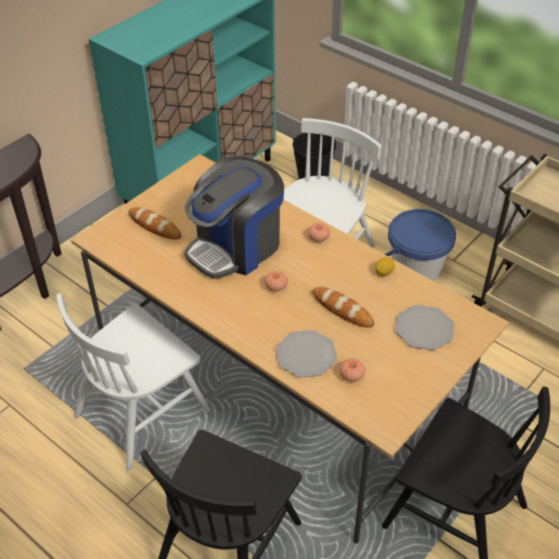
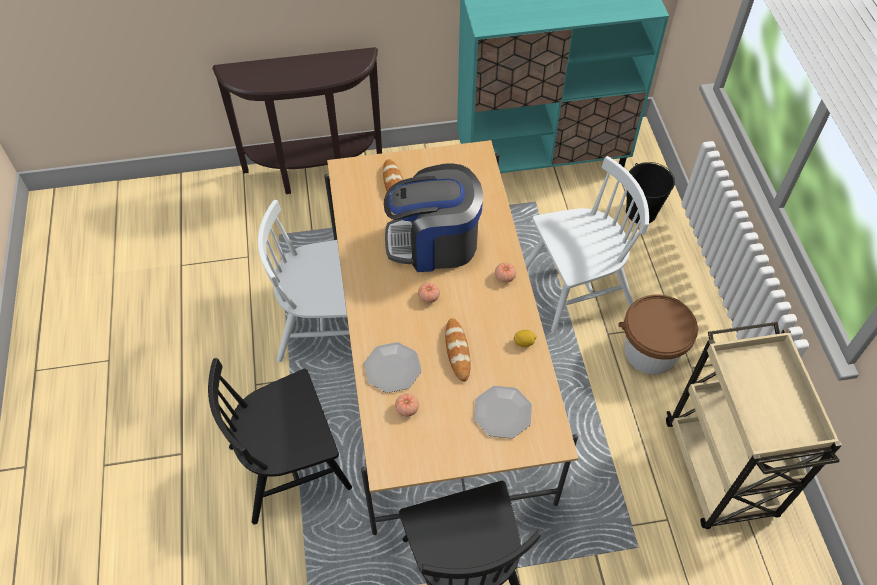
camera: 40 degrees right, 10 degrees up
blue bucket [385,209,456,281] -> brown bucket [619,295,698,375]

